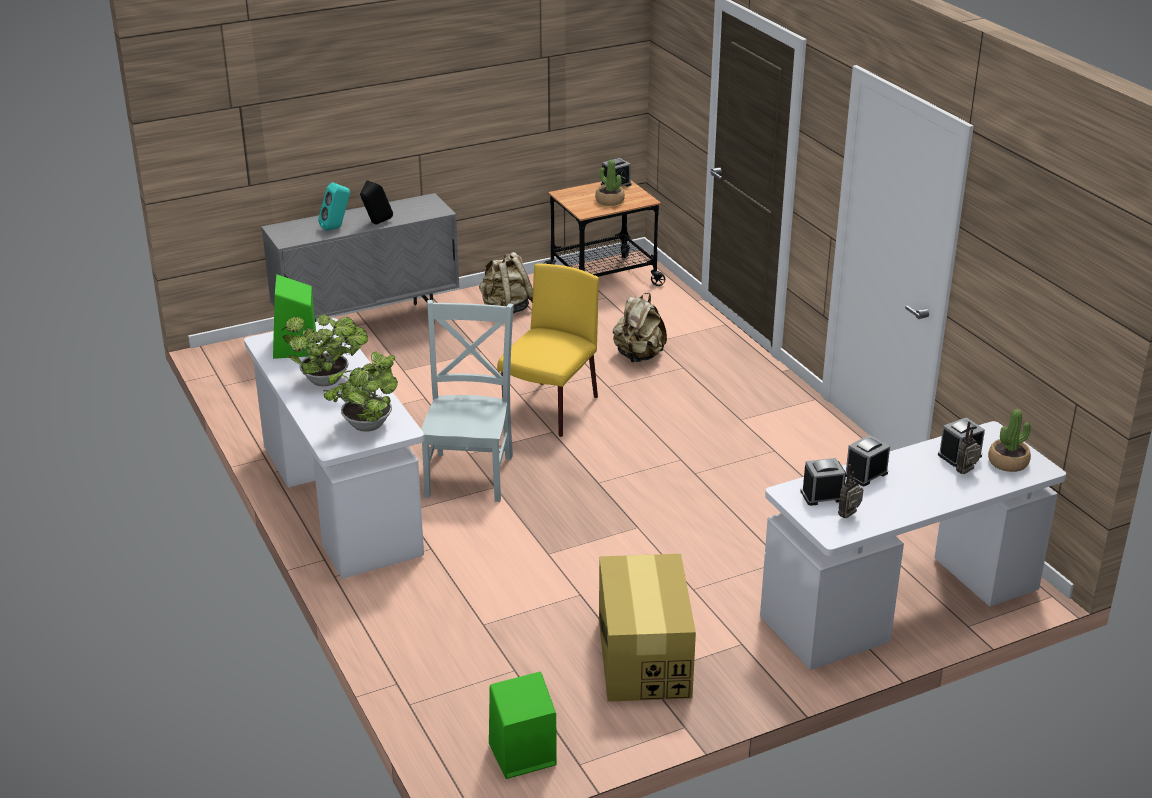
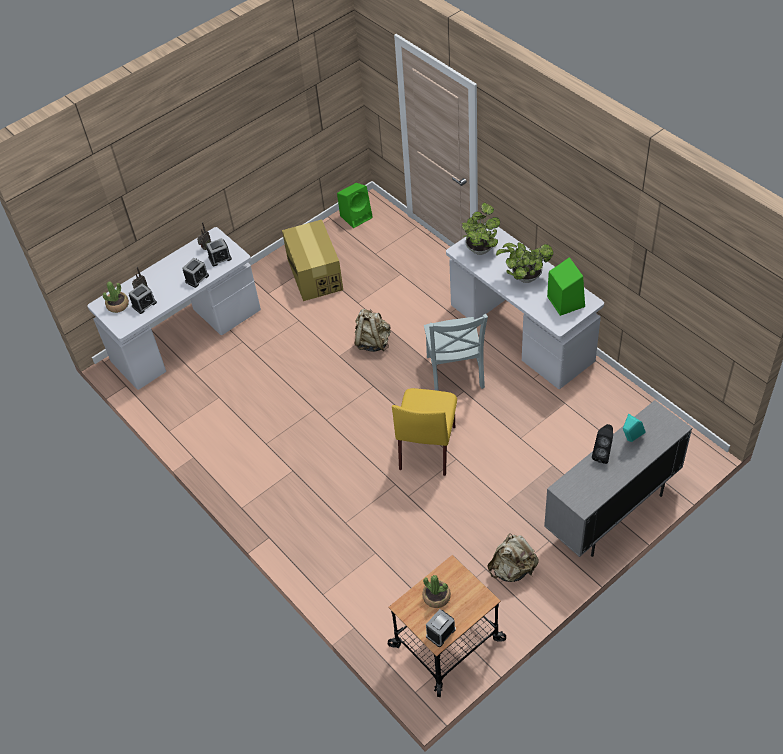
camera: 170 degrees right, 20 degrees up
beige backpack [613,293,667,363] -> beige backpack moved to [354,309,391,352]

